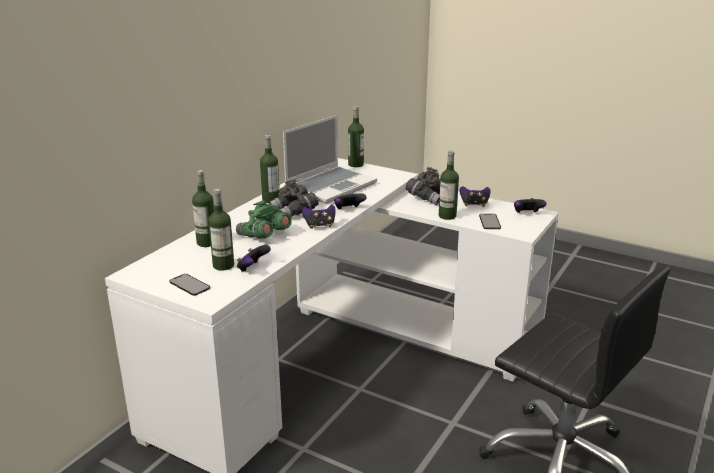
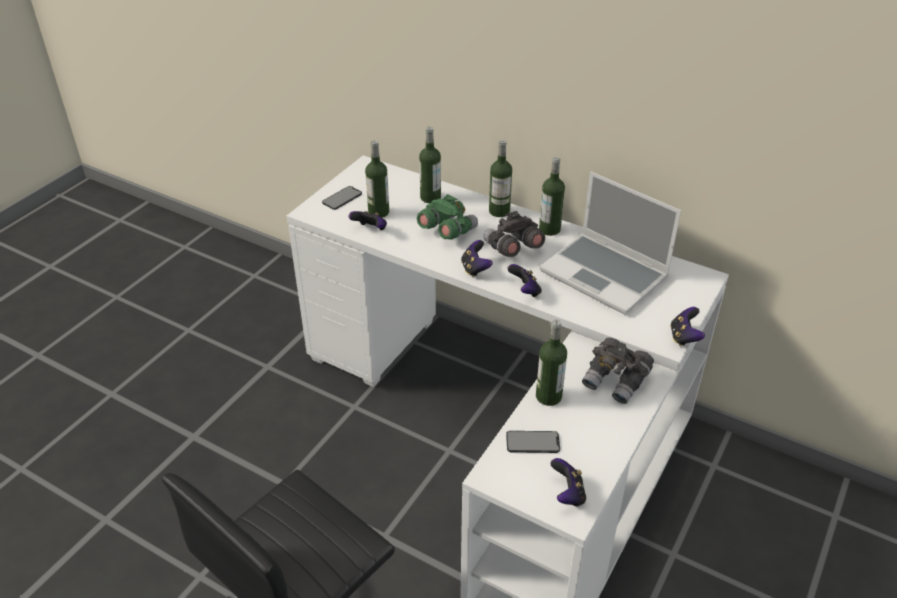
camera: 90 degrees right, 15 degrees up
bottle [348,106,364,167] -> bottle moved to [489,140,512,217]
game controller [460,186,491,207] -> game controller moved to [670,307,705,346]

